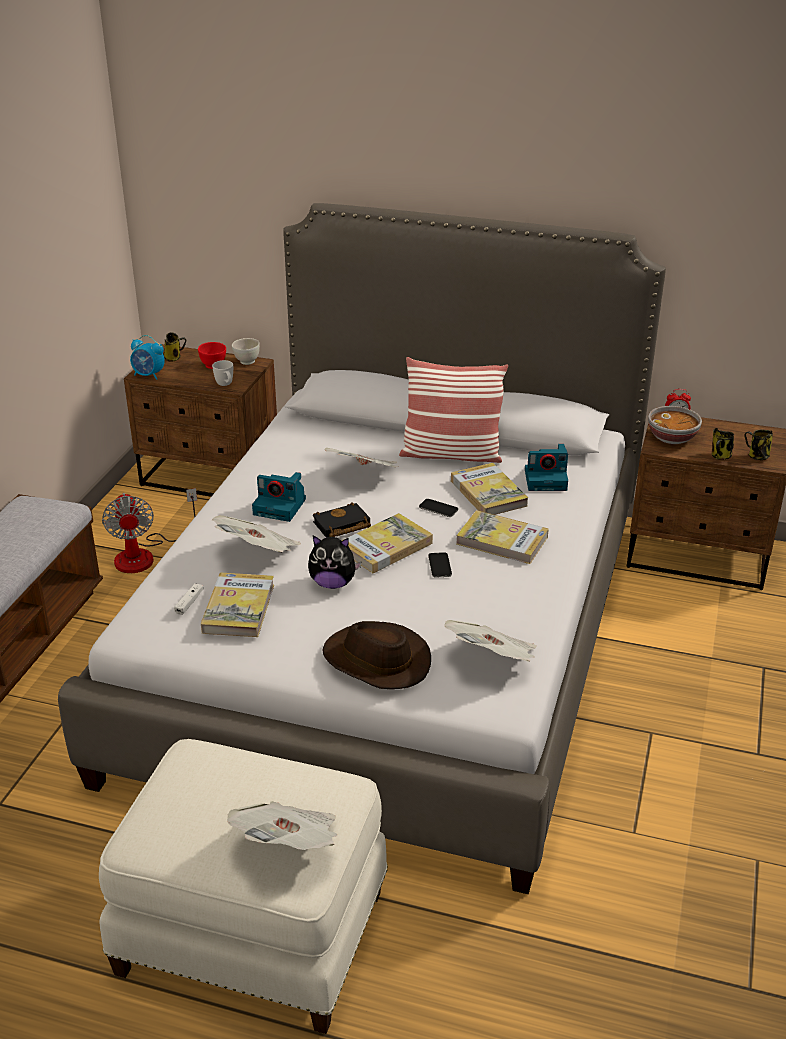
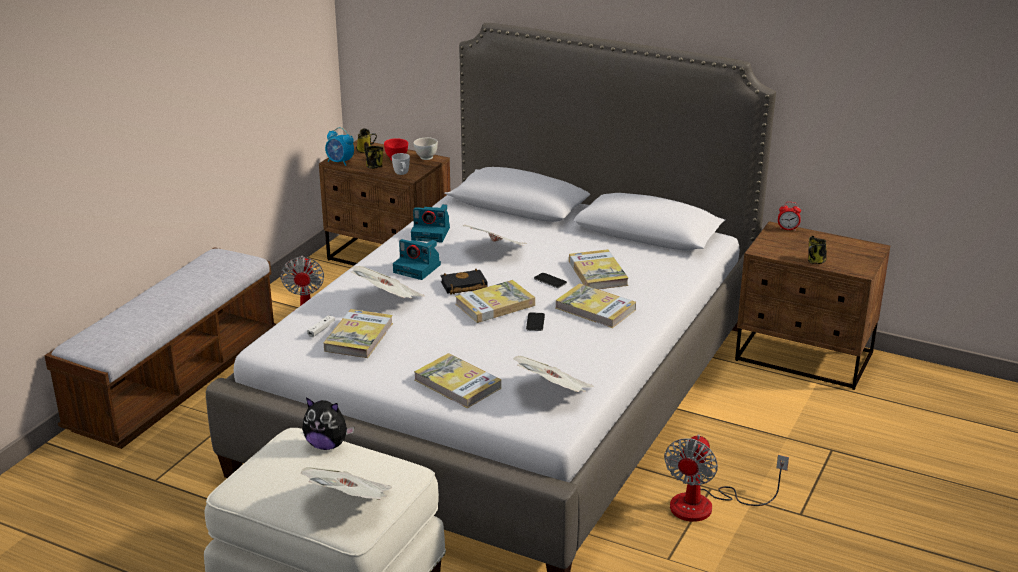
camera: 10 degrees right, 5 degrees down
plush toy [308,536,362,589] -> plush toy moved to [302,397,354,450]
brown hat [322,621,431,689] -> book [414,353,501,408]
pillow [399,357,508,463] -> none
camera [525,444,568,491] -> camera moved to [411,204,450,243]
bowl [648,406,702,444] -> none
mug [744,430,773,460] -> mug moved to [364,146,383,169]
none -> fan [664,435,789,522]

